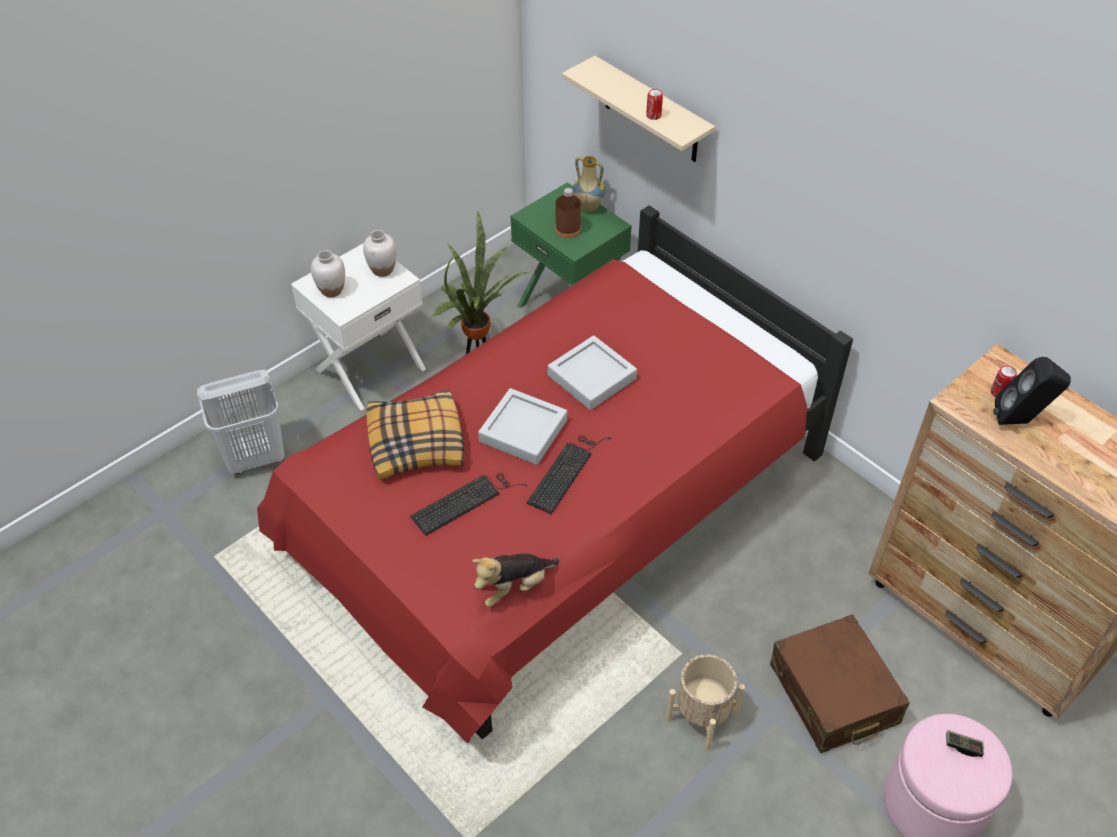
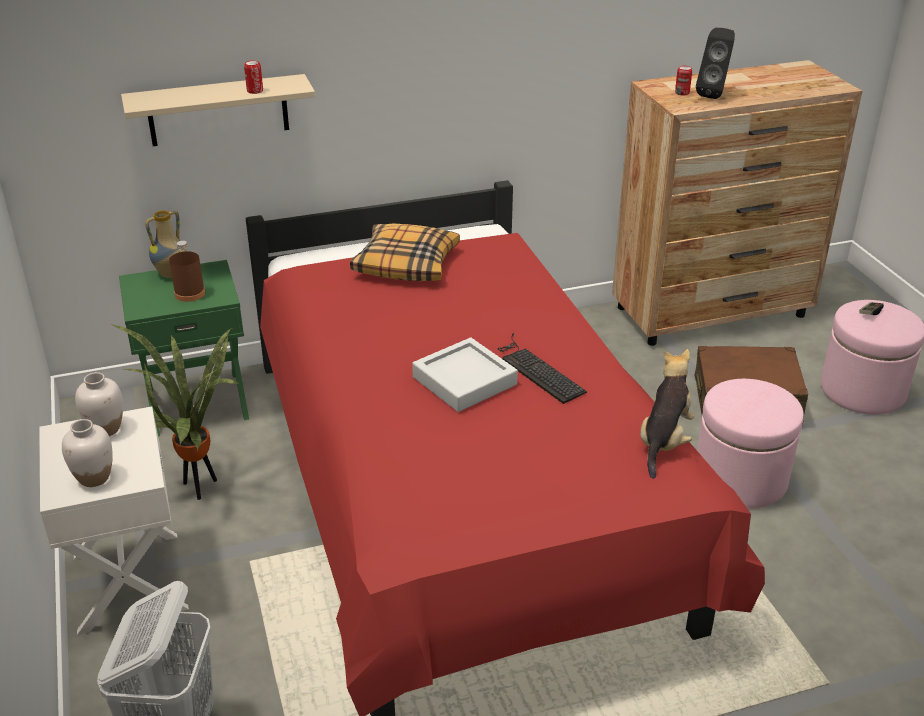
camera: 65 degrees left, 15 degrees down
pillow [367,389,465,480] -> pillow moved to [350,224,460,281]
keyboard [410,473,528,536] -> none
plush toy [472,554,559,607] -> plush toy turned 150 degrees counterclockwise [640,349,695,478]
grey tray [548,335,637,410] -> none
beige planter [665,654,745,751] -> pink ottoman [697,379,804,509]

